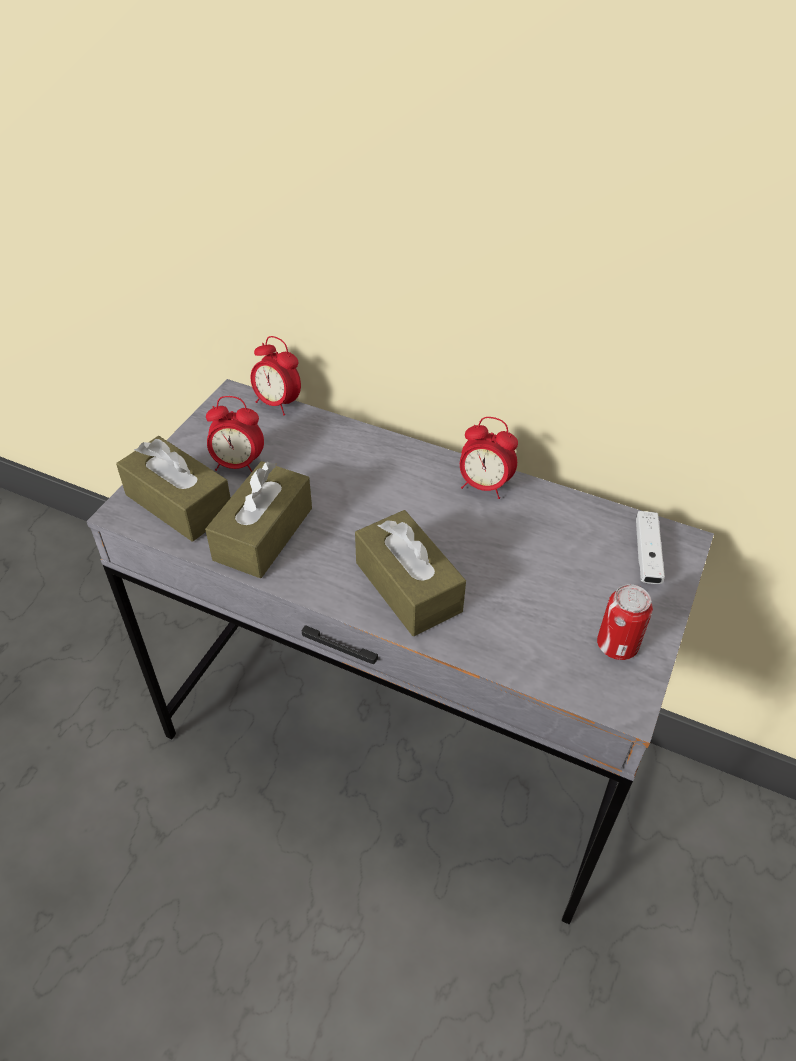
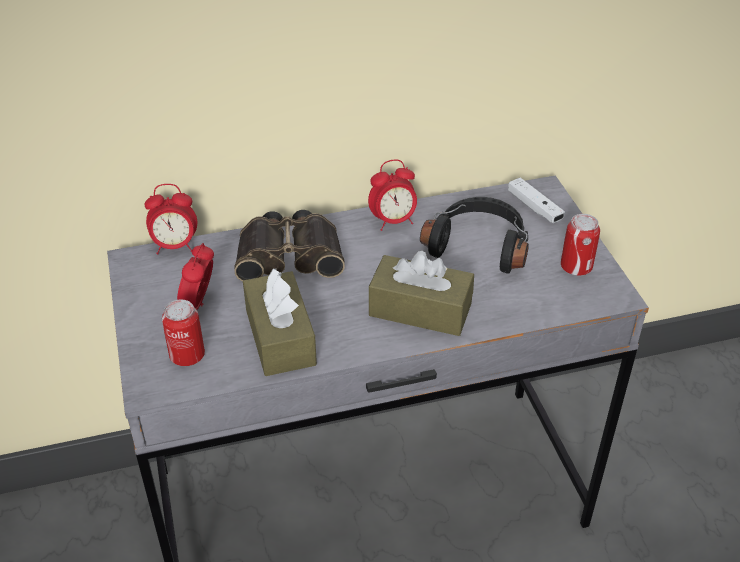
camera: 40 degrees left, 5 degrees down
brown tissue box [116,436,231,542] -> can [162,299,205,366]
alarm clock [206,396,264,472] -> alarm clock turned 135 degrees clockwise [177,243,214,310]
none -> binoculars [234,210,345,282]
none -> black headphones [420,197,529,274]

